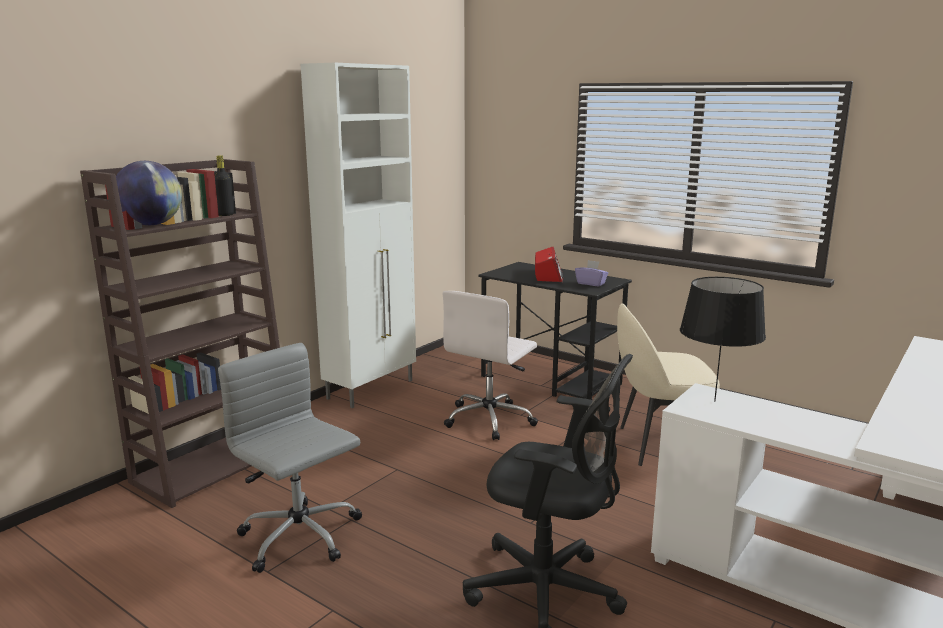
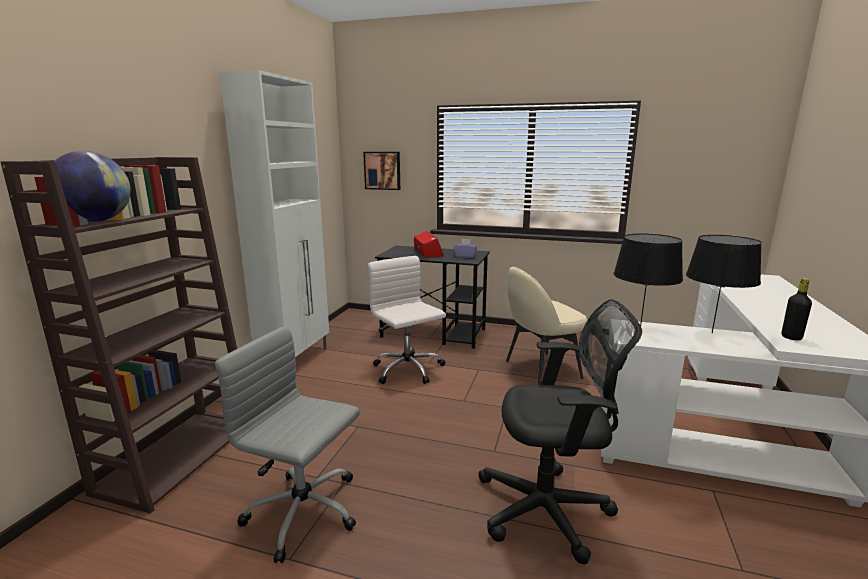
camera: 20 degrees left, 0 degrees up
black bottle [215,155,234,216] -> black bottle moved to [782,278,812,341]
white office chair [443,291,538,440] -> white office chair turned 135 degrees clockwise [368,256,446,384]
none -> picture [363,152,400,190]
none -> black table lamp [686,235,762,333]

